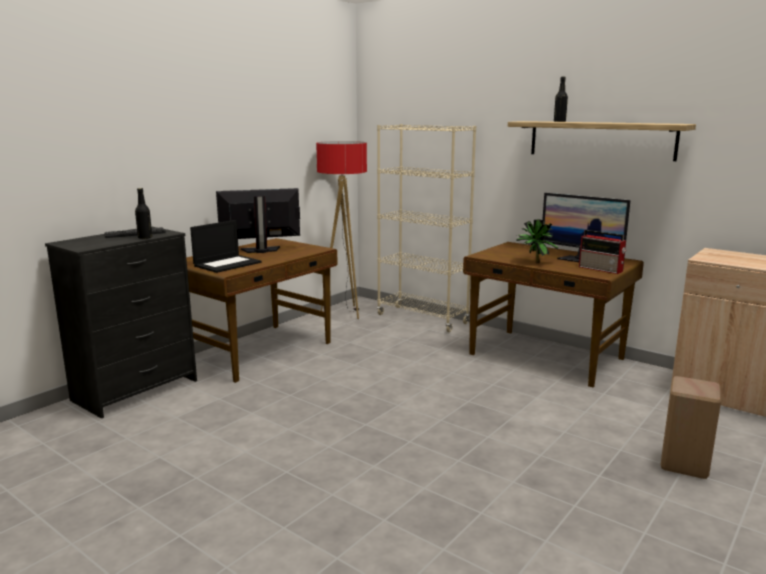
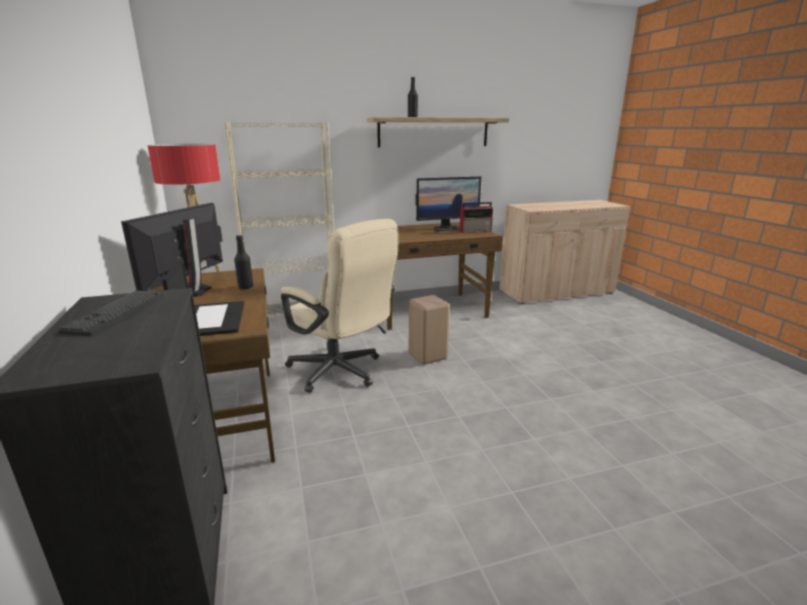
camera: 55 degrees left, 5 degrees up
black bottle [135,188,152,239] -> black bottle moved to [234,235,253,289]
potted plant [516,219,558,263] -> none
beige stool [660,376,721,479] -> beige stool moved to [409,295,449,365]
none -> beige office chair [281,219,399,393]

